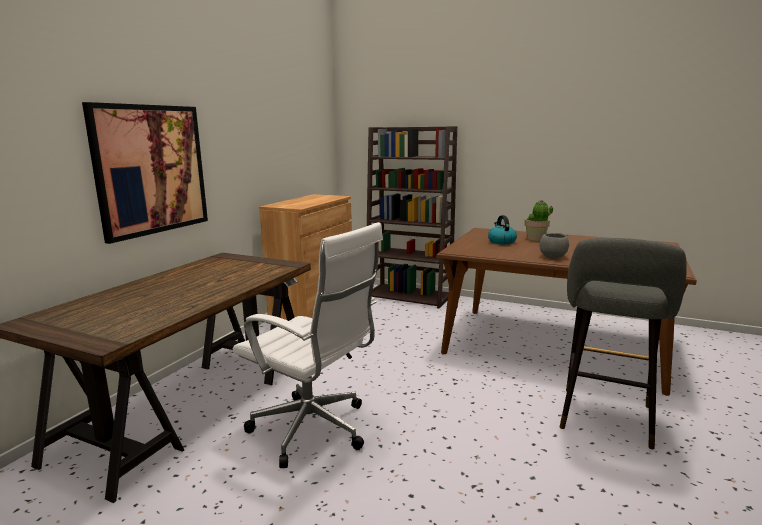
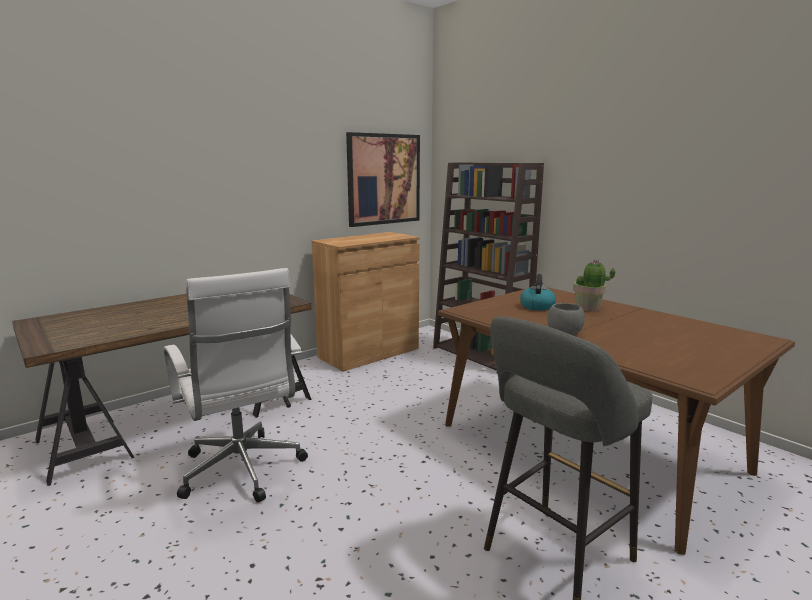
camera: 25 degrees right, 0 degrees up
picture [82,102,208,244] -> picture moved to [346,132,420,227]

